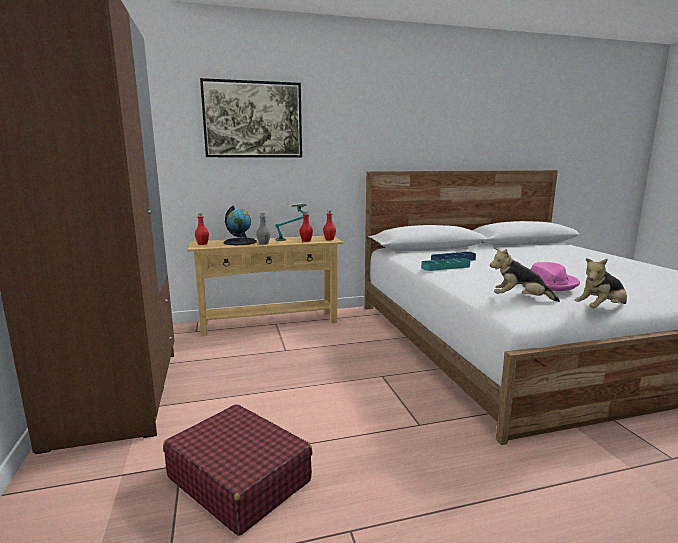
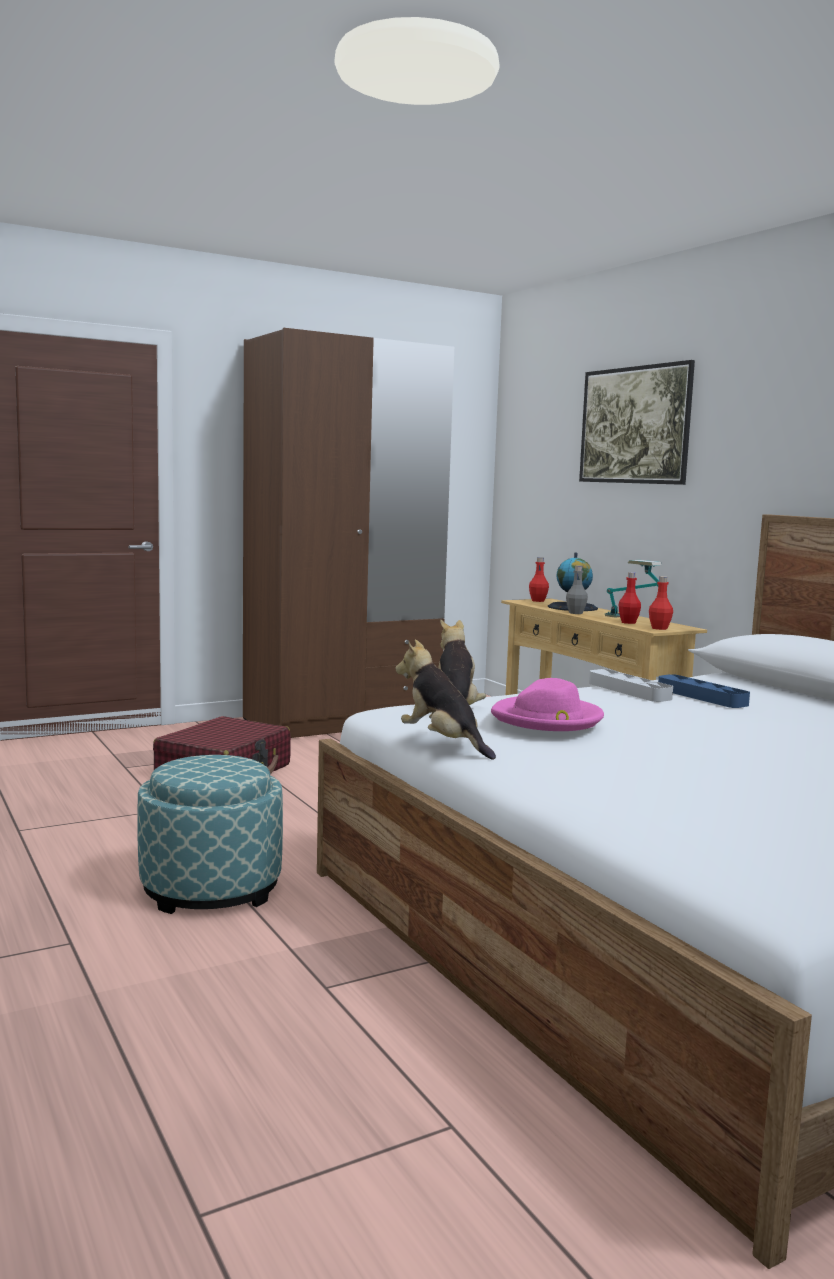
camera: 75 degrees right, 5 degrees down
turquoise tray [421,258,471,271] -> grey tray [589,669,673,702]
none -> ottoman [137,755,283,914]

